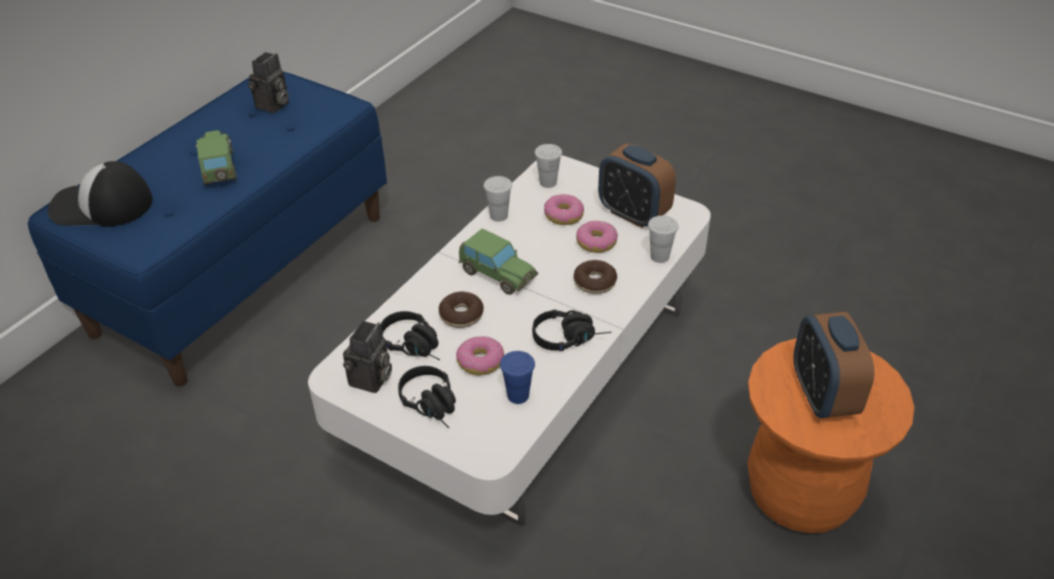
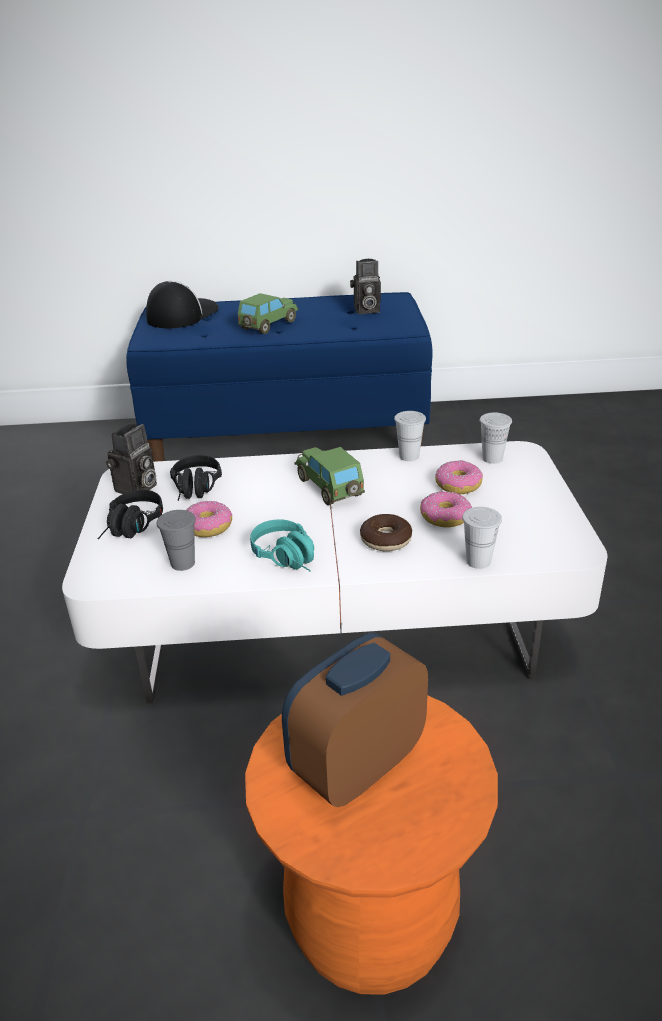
camera: 55 degrees right, 10 degrees down
cap [48,161,153,227] -> cap turned 60 degrees clockwise [146,281,219,328]
camera [343,321,392,393] -> camera turned 45 degrees counterclockwise [106,423,157,494]
donut [439,292,484,328] -> none
toy car [459,228,538,295] -> toy car turned 150 degrees clockwise [294,447,365,505]
blue cup [500,351,535,404] -> grey cup [157,510,196,571]
black headphones [532,309,611,351] -> turquoise headphones [250,519,314,572]
alarm clock [598,144,676,228] -> none

